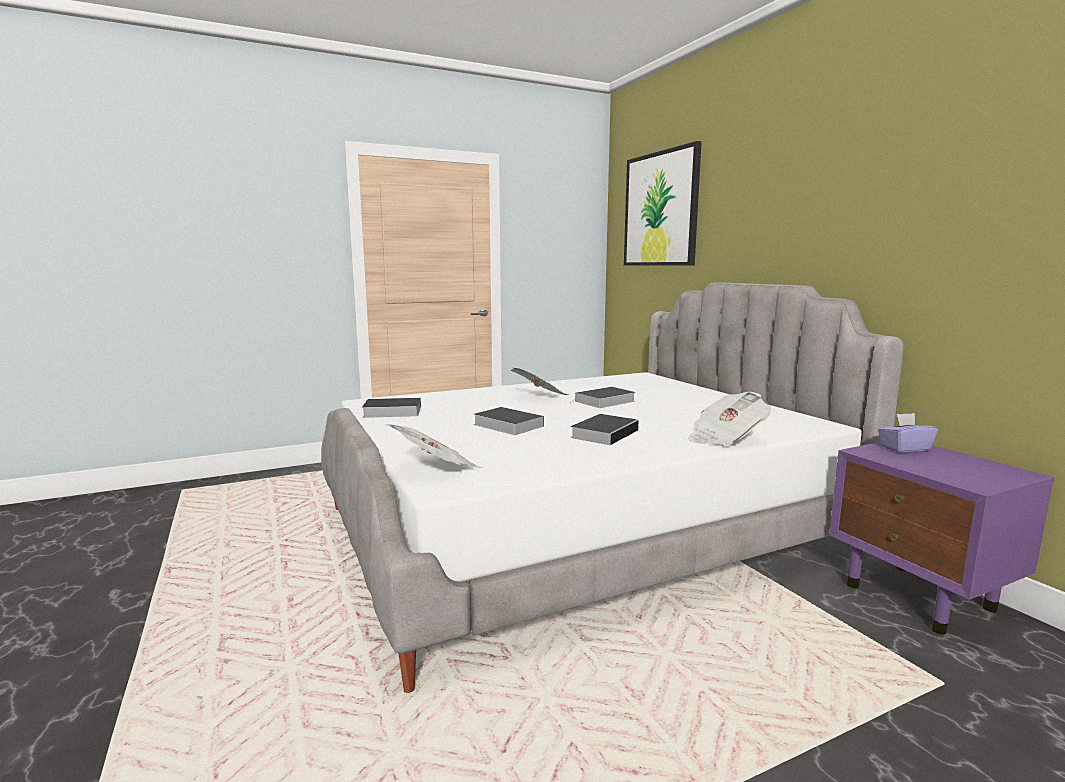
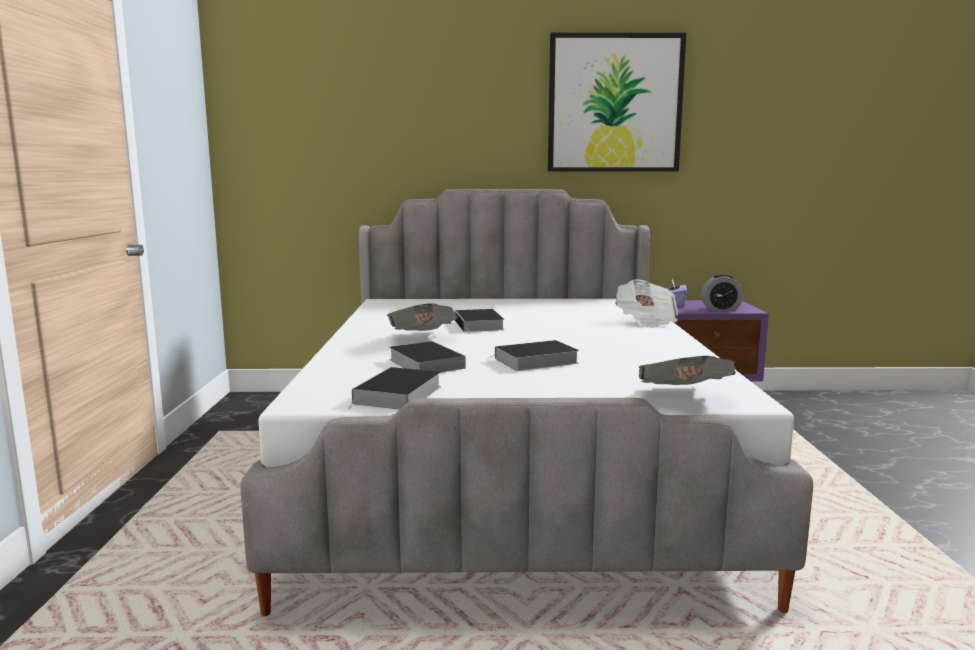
camera: 65 degrees left, 0 degrees up
book [571,414,638,445] -> book moved to [389,341,465,372]
picture [624,141,702,266] -> picture moved to [548,33,686,172]
none -> alarm clock [701,274,743,311]

